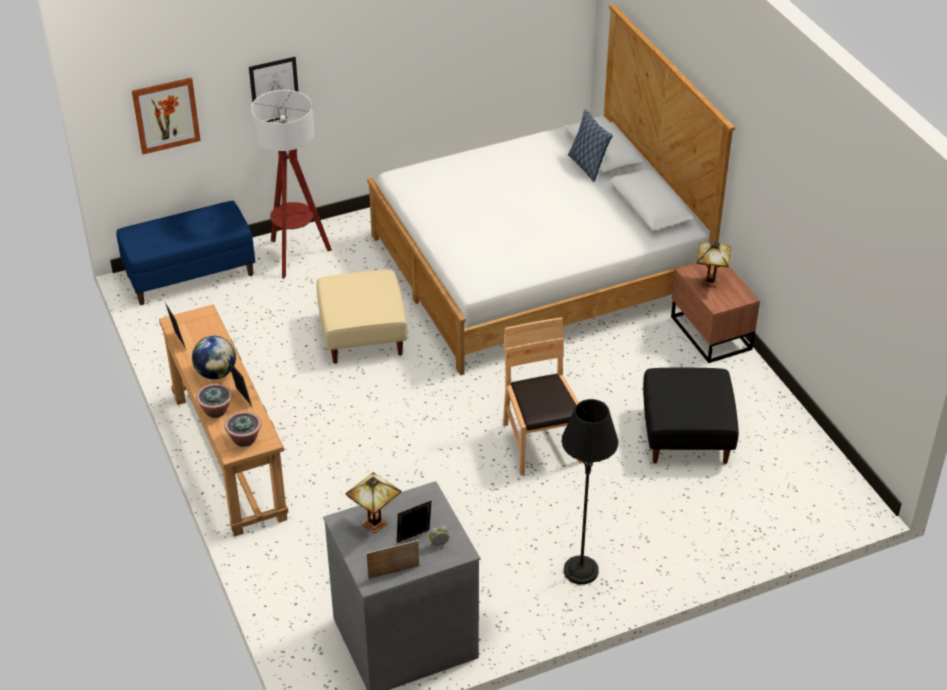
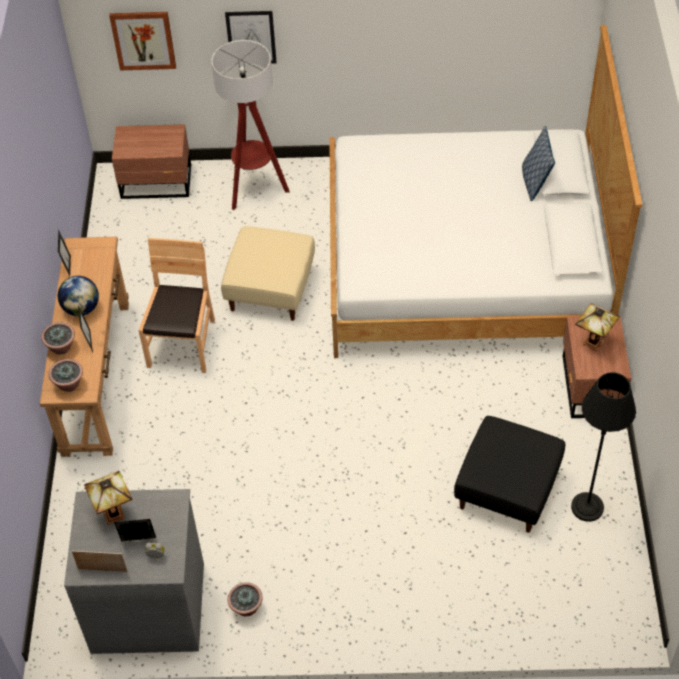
camera: 25 degrees right, 10 degrees up
blue bench [117,201,255,305] -> brown nightstand [112,124,191,199]
brown chair [503,317,583,475] -> brown chair moved to [139,238,215,373]
black floor lamp [561,399,618,585] -> black floor lamp moved to [571,372,636,522]
none -> potted plant [228,582,263,616]

